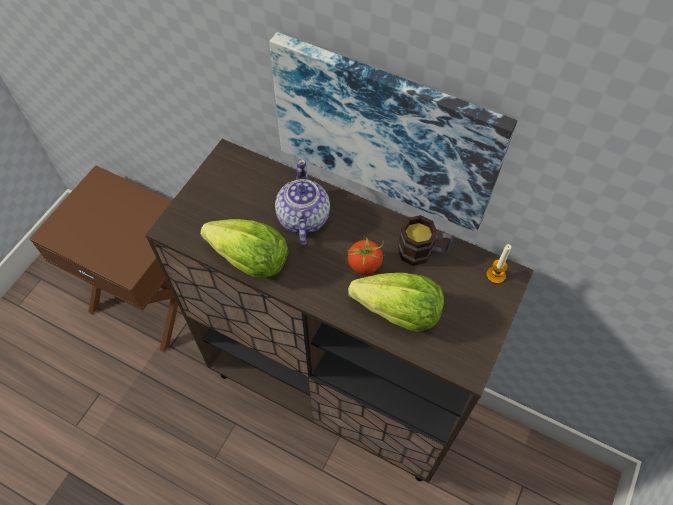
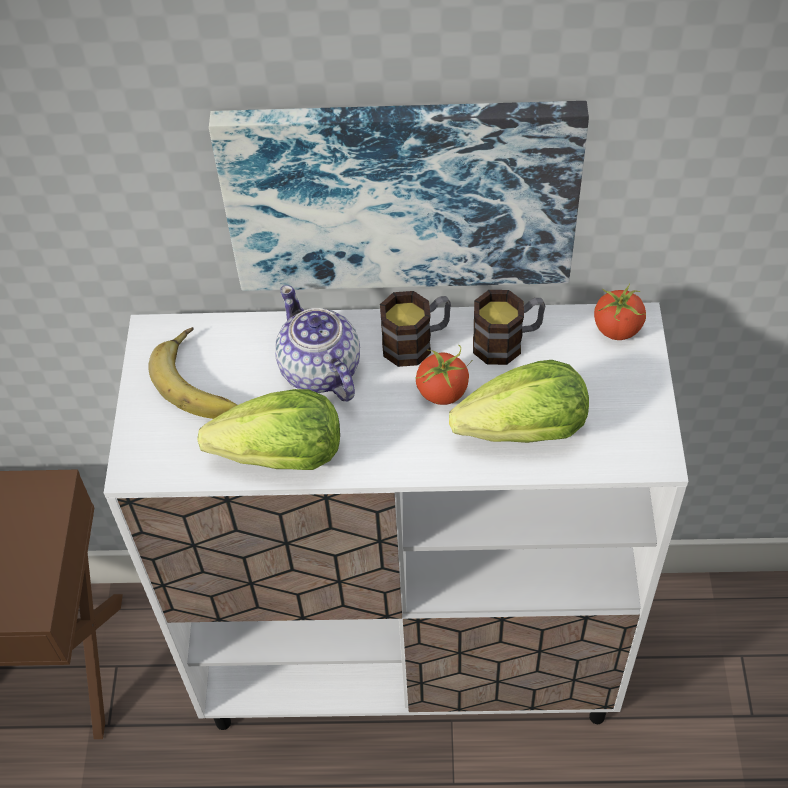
camera: 25 degrees left, 5 degrees down
brown cabinet [145,139,534,483] -> white cabinet [104,302,688,730]
candle [486,244,511,284] -> tomato [594,283,646,340]
none -> banana [149,327,237,419]
none -> mug [380,291,451,367]

